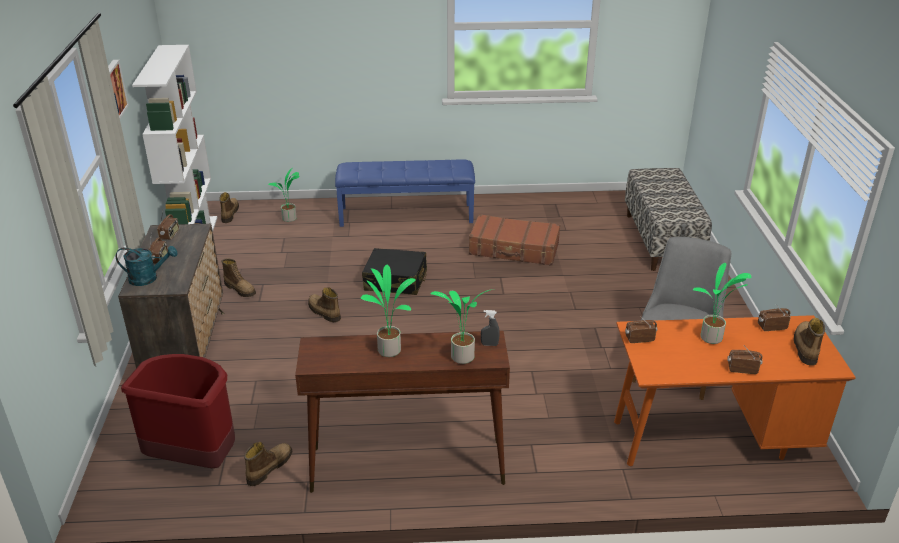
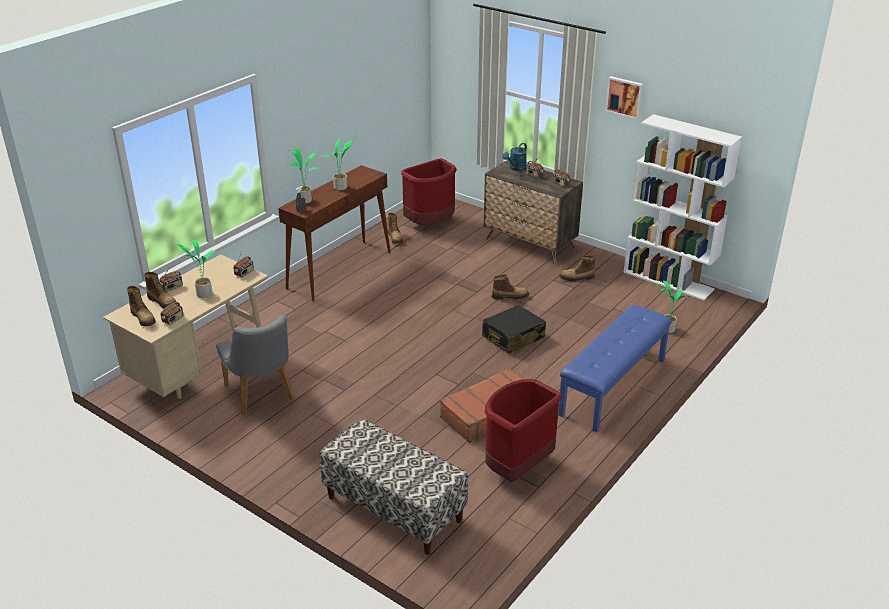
camera: 130 degrees right, 0 degrees up
boot [219,192,239,223] -> boot moved to [144,272,177,309]
orange desk [614,315,856,466] -> beige desk [103,254,268,399]
none -> red trash can [485,379,562,482]

